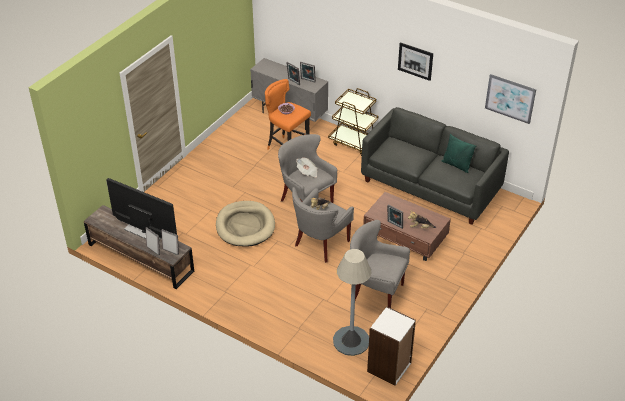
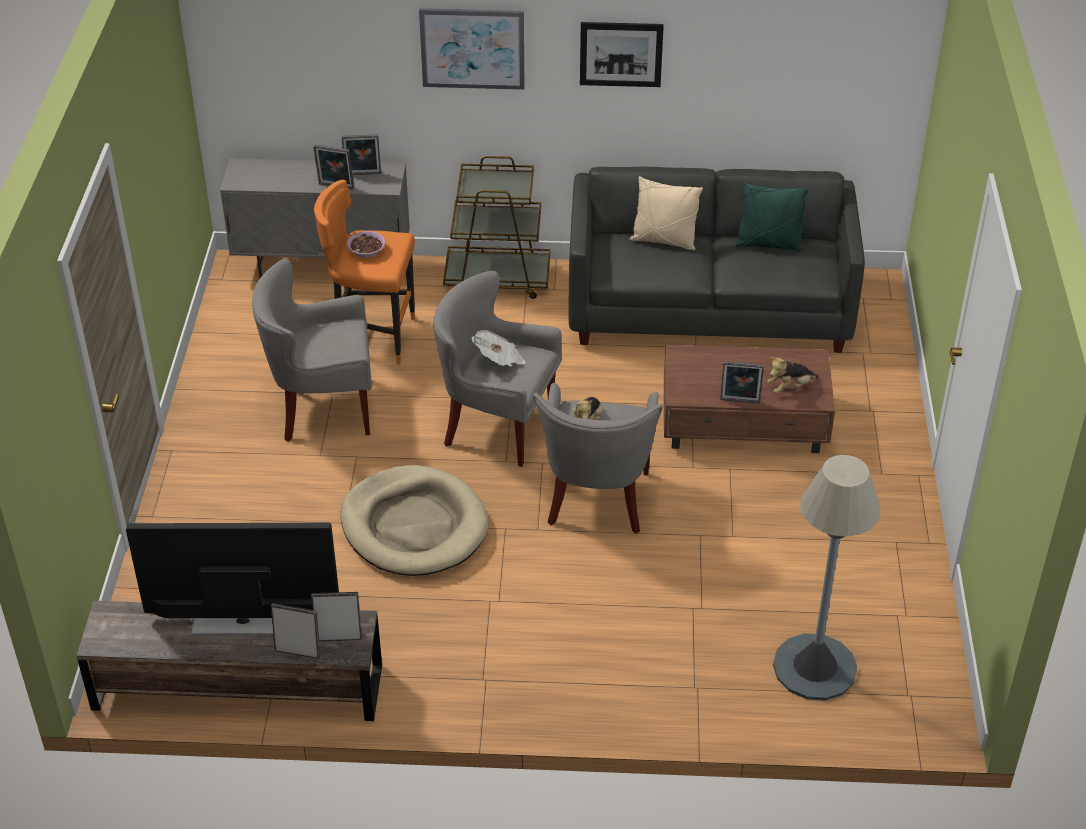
camera: 30 degrees left, 0 degrees up
grey armchair [350,220,410,308] -> grey armchair moved to [252,259,372,442]
white bookcase [367,307,416,386] -> none
picture [485,74,536,124] -> picture moved to [419,8,524,90]
none -> beige pillow [630,176,703,250]

